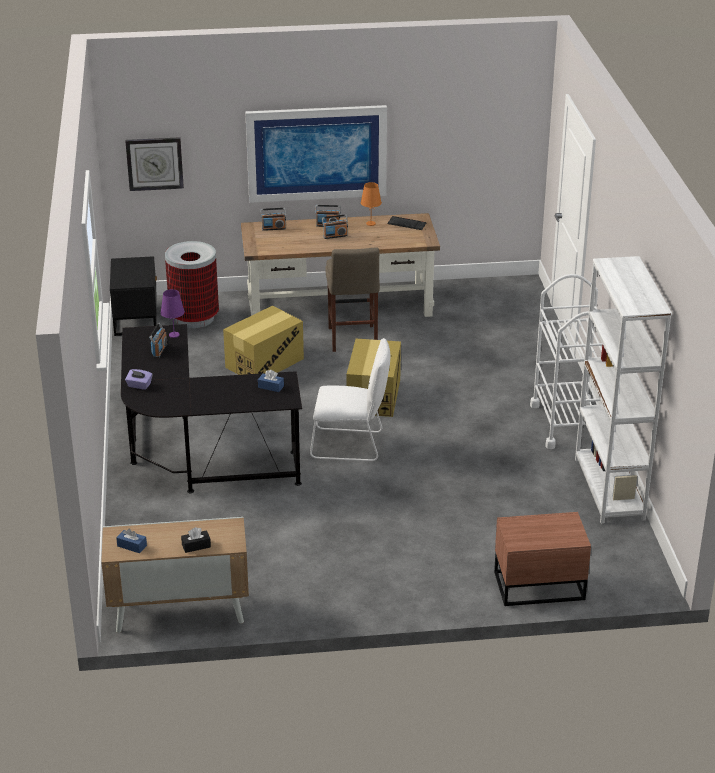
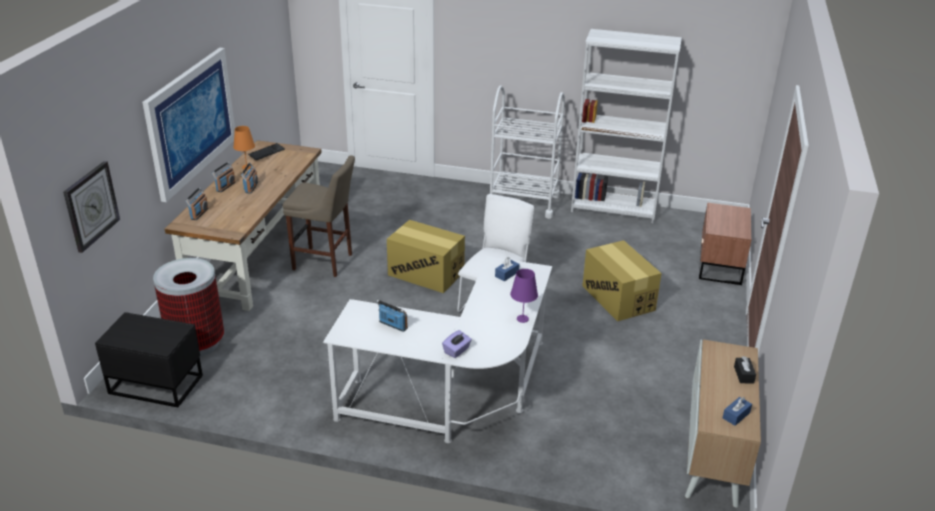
camera: 70 degrees left, 0 degrees up
black desk [121,324,302,493] -> white desk [323,257,552,443]
purple table lamp [161,289,185,338] -> purple table lamp moved to [510,269,538,323]
cardboard box [223,306,304,375] -> cardboard box moved to [582,240,662,321]

